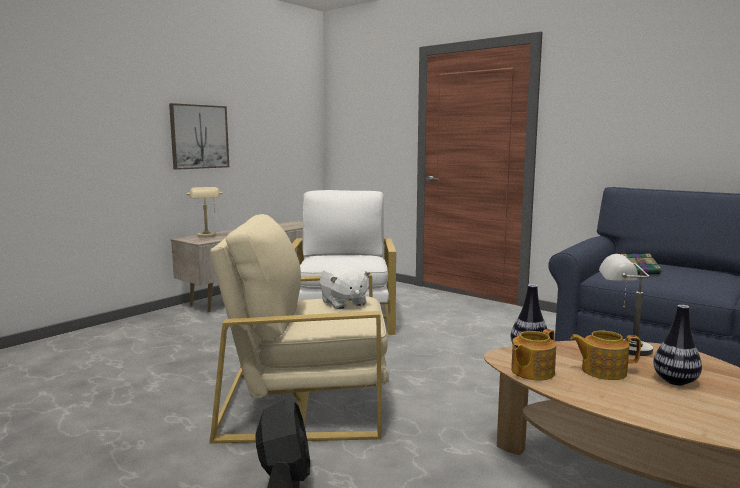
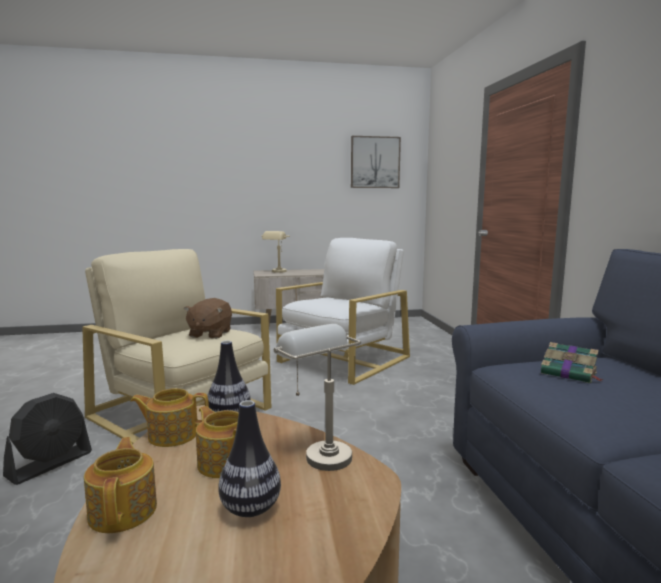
camera: 40 degrees right, 0 degrees up
picture [169,103,229,170] -> picture moved to [351,136,401,188]
white plush toy [320,264,371,309] -> brown plush toy [183,298,232,339]
none -> teapot [84,437,157,533]

